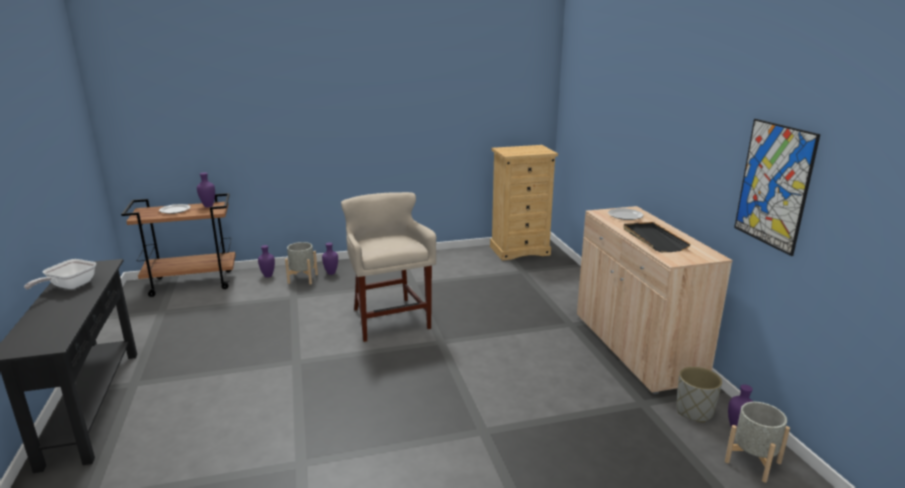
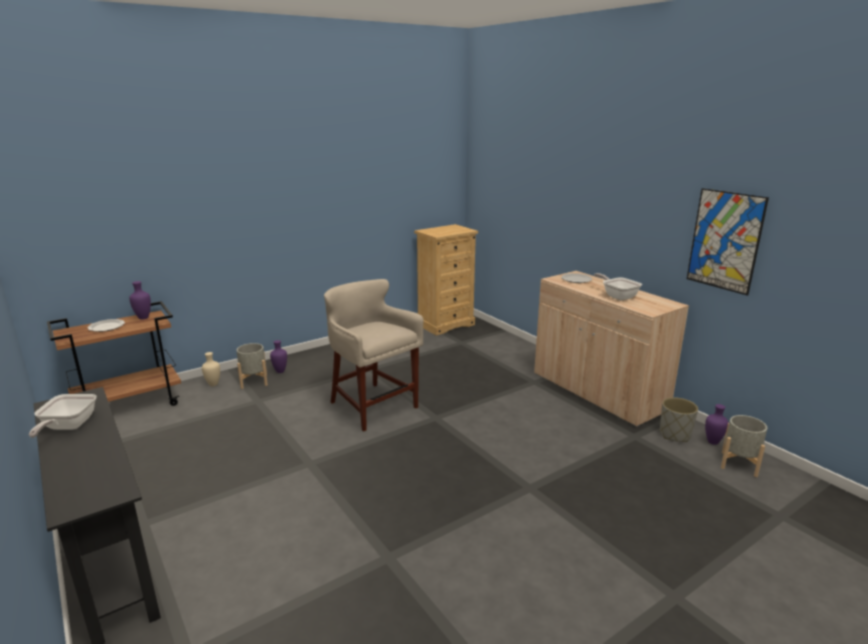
camera: 20 degrees left, 0 degrees up
purple vase [258,245,275,278] -> beige vase [202,352,220,386]
black tray [623,222,691,252] -> frying pan [594,273,642,300]

